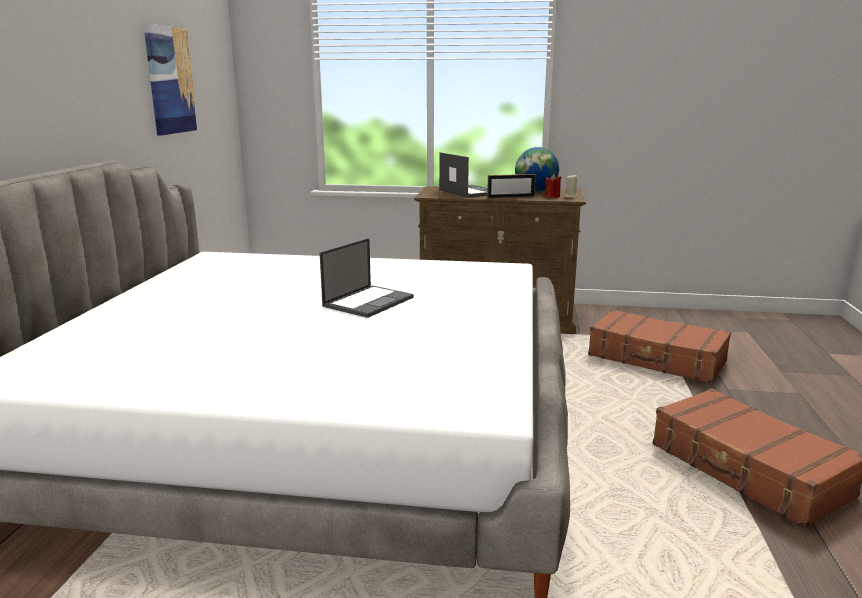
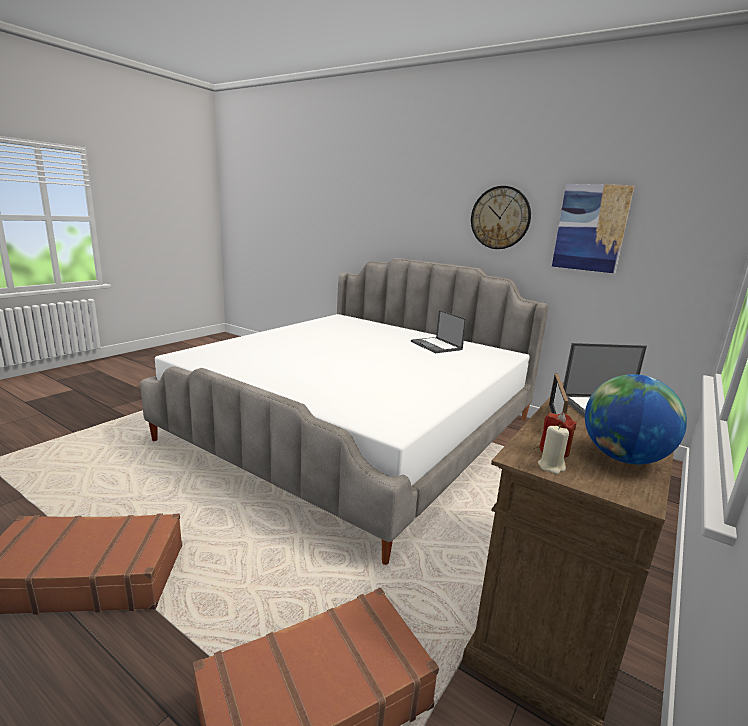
camera: 115 degrees right, 0 degrees up
laptop [320,238,414,318] -> laptop moved to [411,310,466,353]
none -> wall clock [471,186,531,249]

